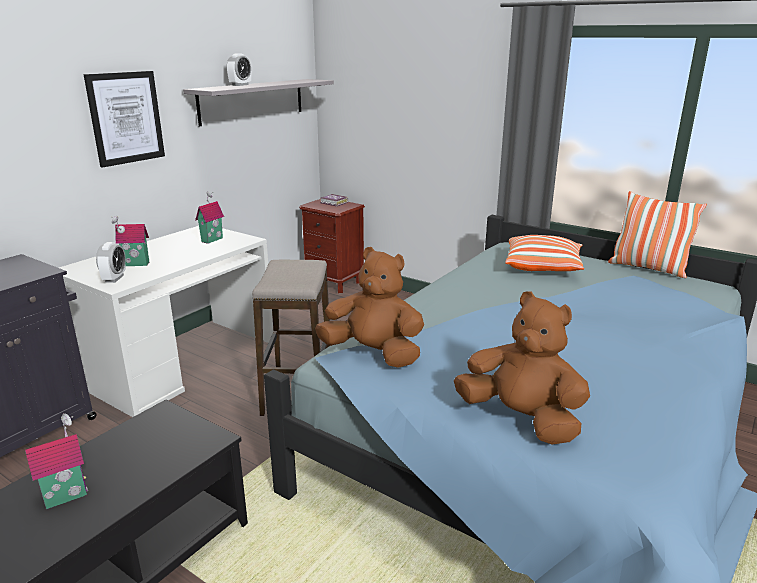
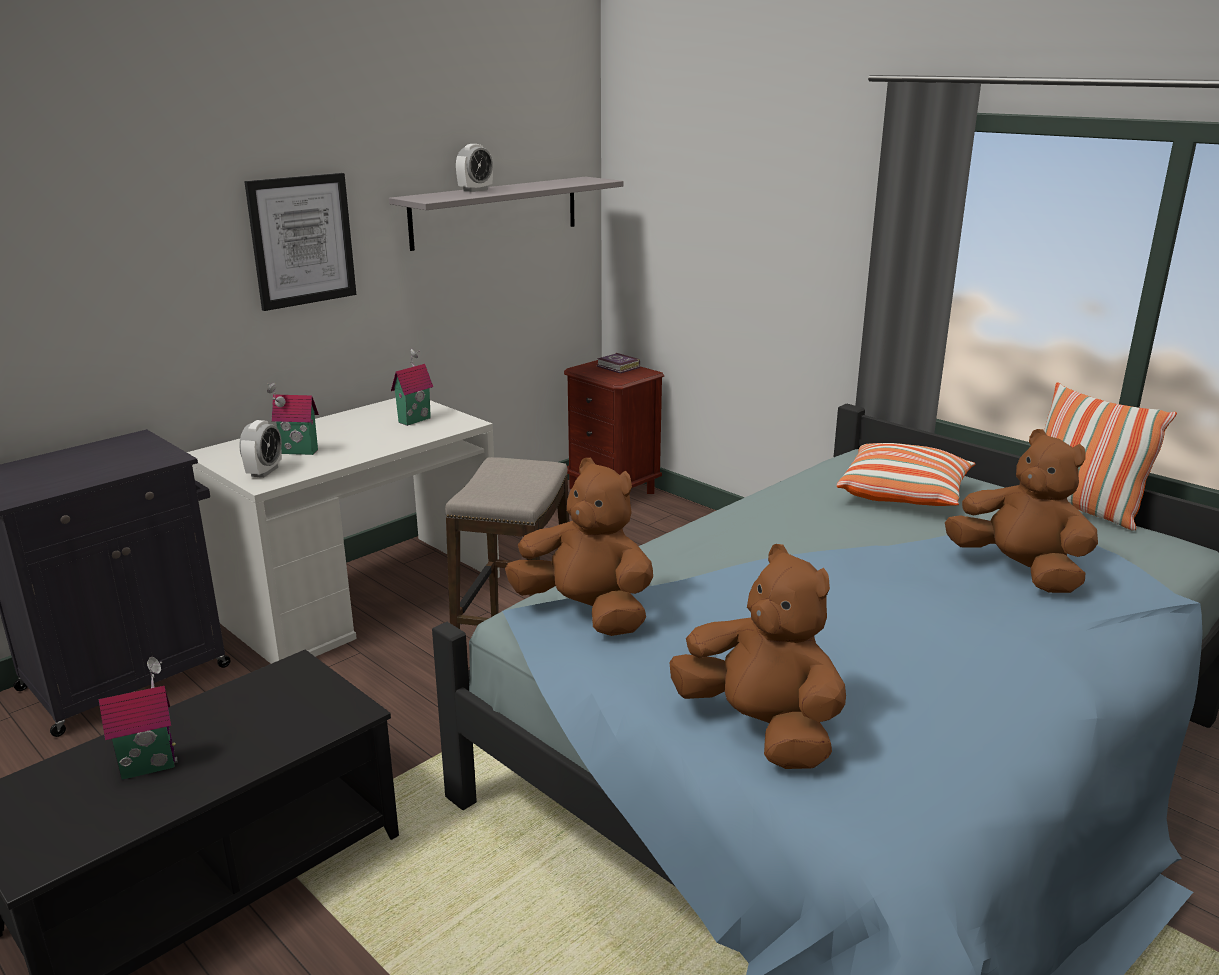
camera: 10 degrees right, 0 degrees up
none -> brown plush toy [945,429,1098,593]

